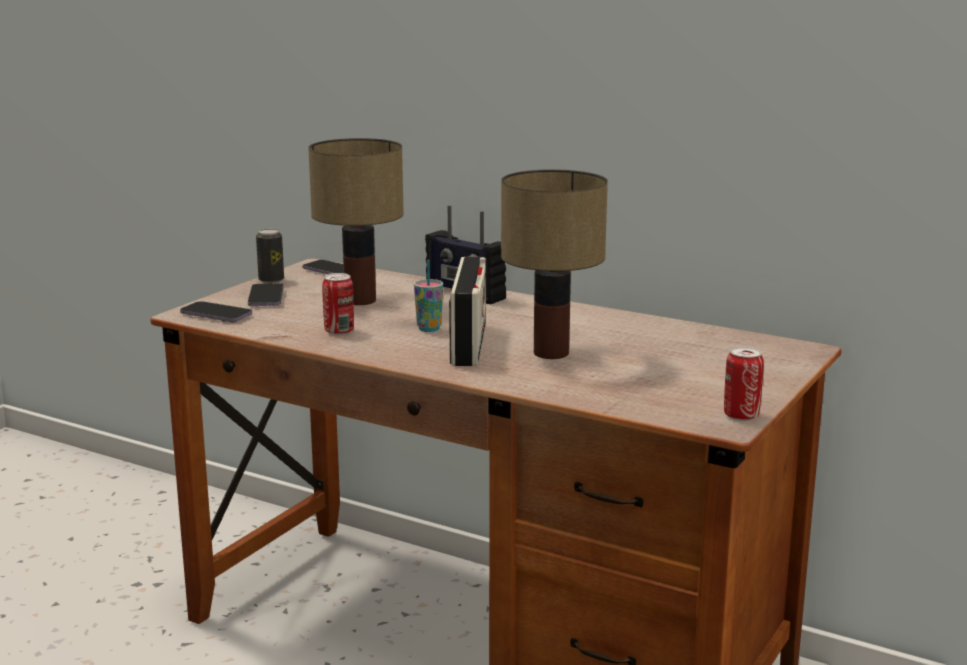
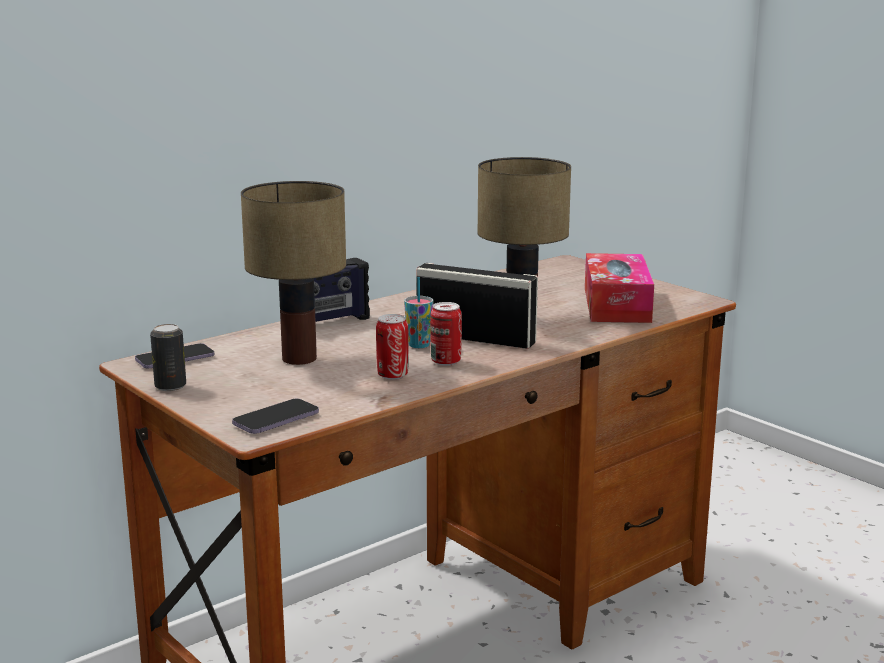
camera: 70 degrees left, 0 degrees up
phone [248,283,284,306] -> none
can [724,346,764,421] -> can moved to [430,302,462,366]
none -> tissue box [585,253,654,323]

